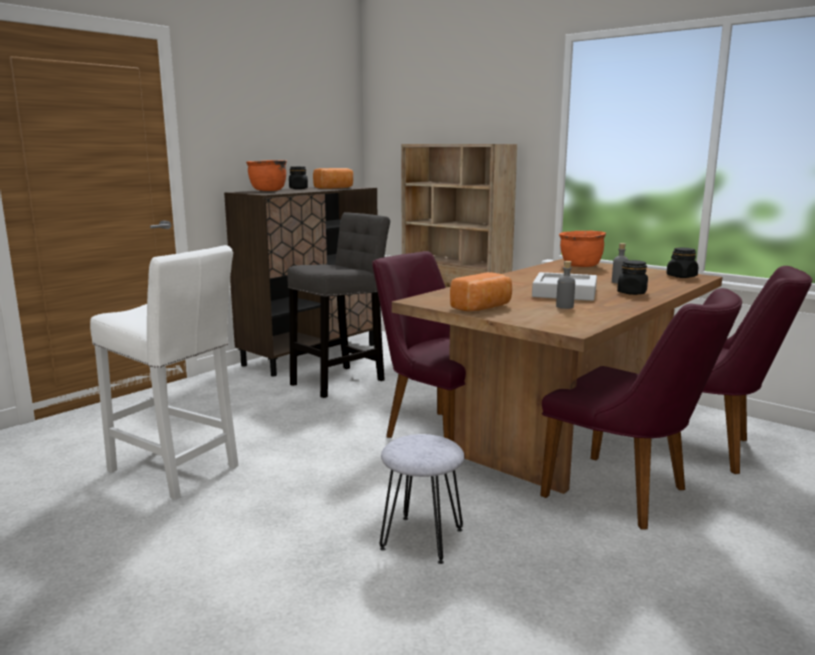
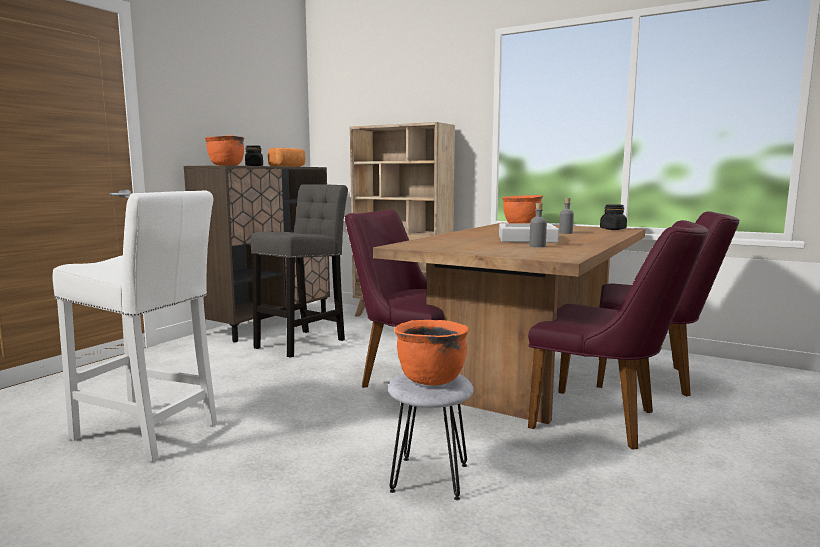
camera: 10 degrees left, 5 degrees down
bread [450,272,512,312] -> none
black jar [617,260,648,295] -> none
none -> orange cooking pot [394,320,468,385]

